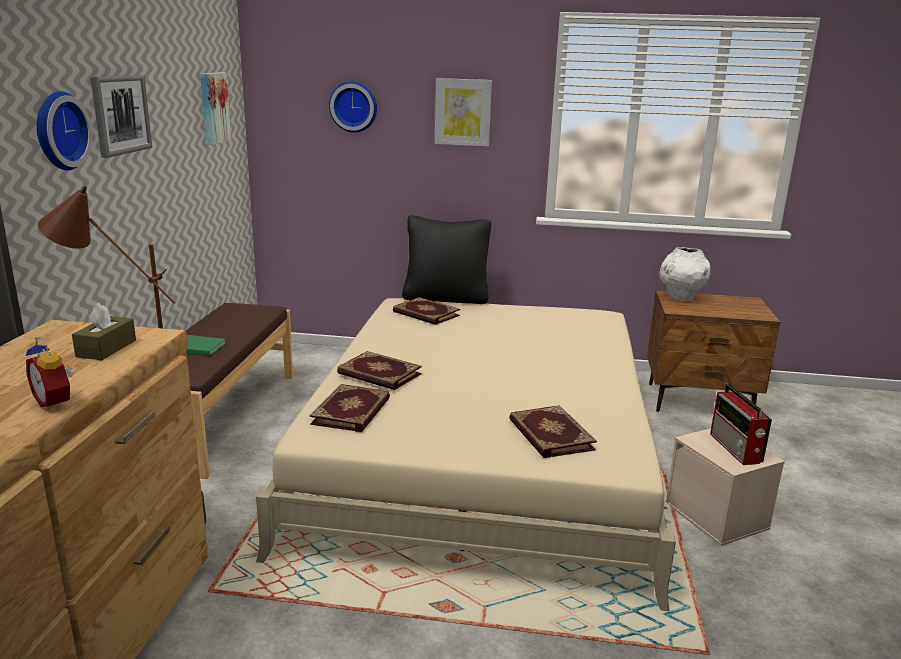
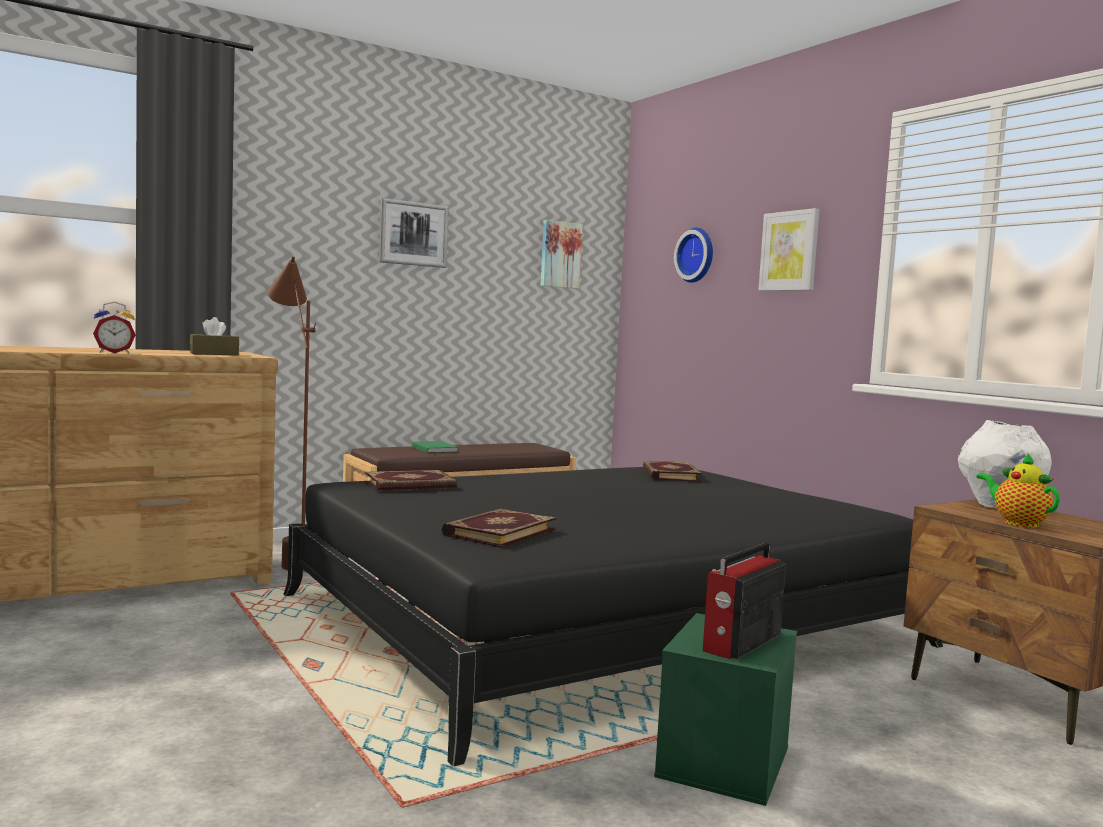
camera: 50 degrees right, 15 degrees down
alarm clock [26,337,74,410] -> alarm clock turned 120 degrees counterclockwise [93,302,136,353]
wall clock [37,91,93,170] -> none
beige bed [256,298,676,611] -> black bed [284,467,943,767]
book [337,351,422,390] -> none
black pillow [402,215,491,304] -> none
beige storage box [665,428,785,546] -> green storage box [654,613,797,806]
none -> teapot [977,453,1060,528]

